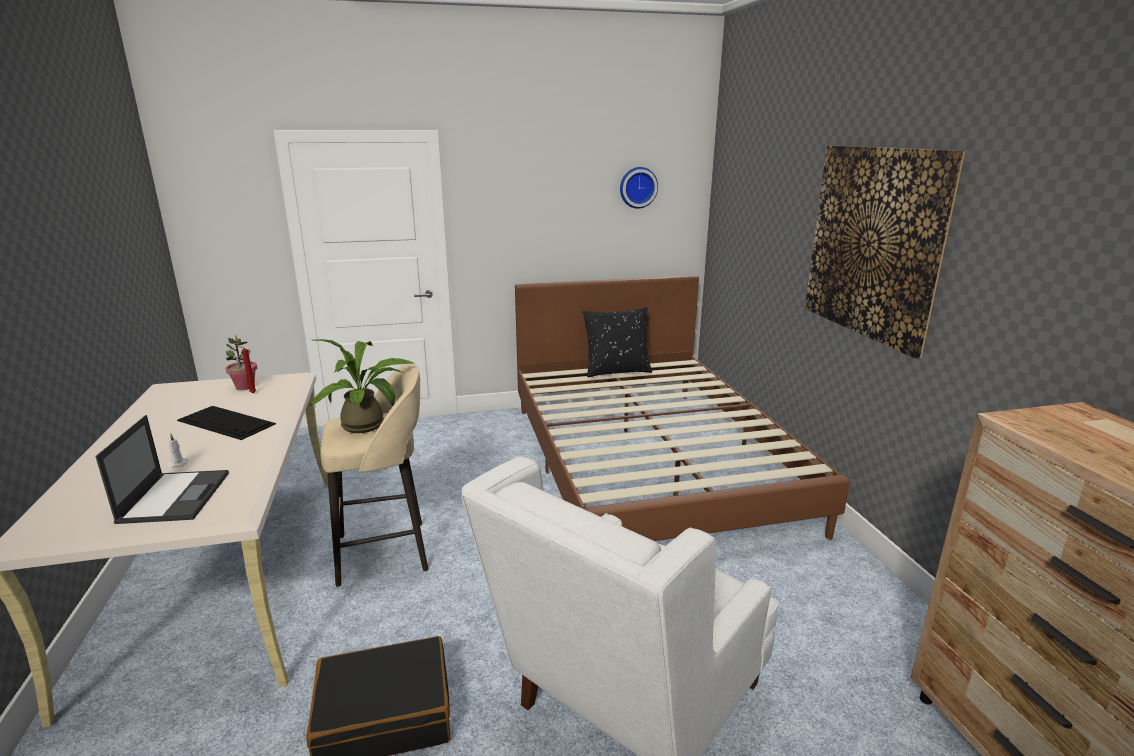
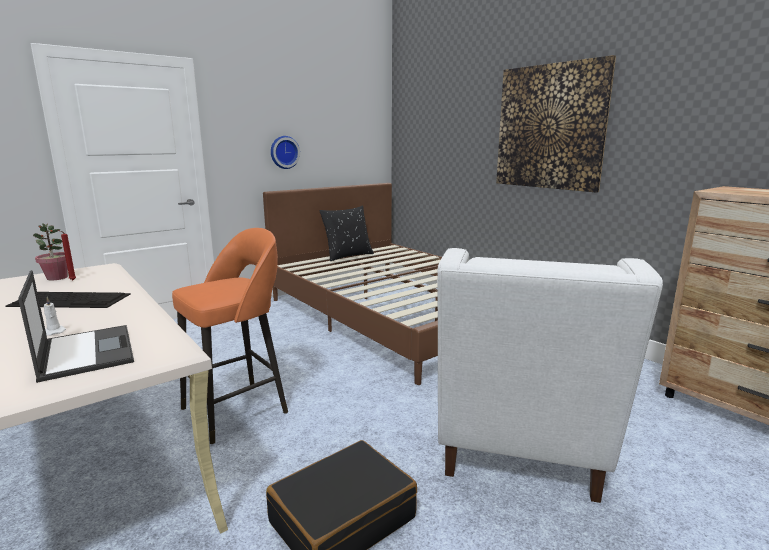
camera: 25 degrees left, 5 degrees down
potted plant [309,339,415,433] -> none
beige stool [320,364,428,587] -> orange stool [172,228,288,444]
wall clock [620,167,658,209] -> wall clock moved to [271,136,300,169]

